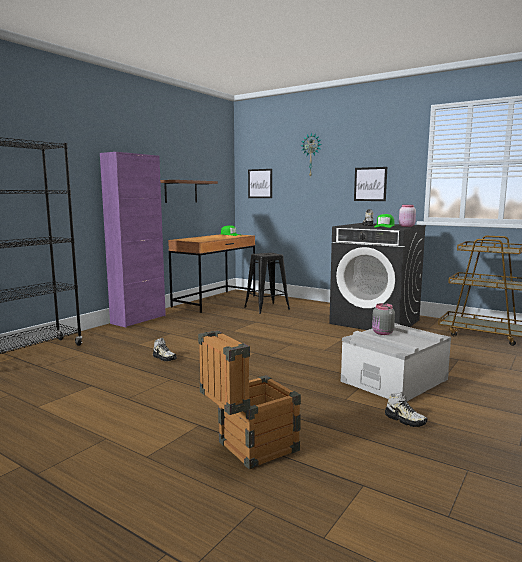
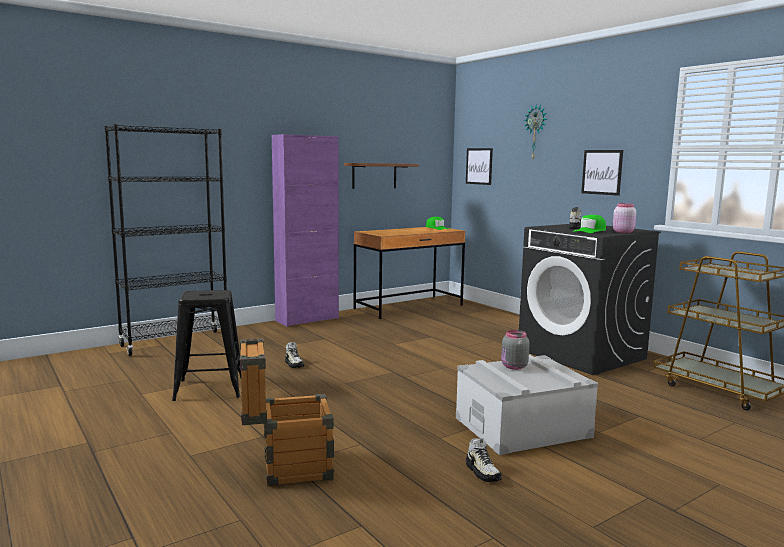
camera: 20 degrees right, 0 degrees up
black stool [244,253,290,314] -> black stool moved to [172,290,241,401]

